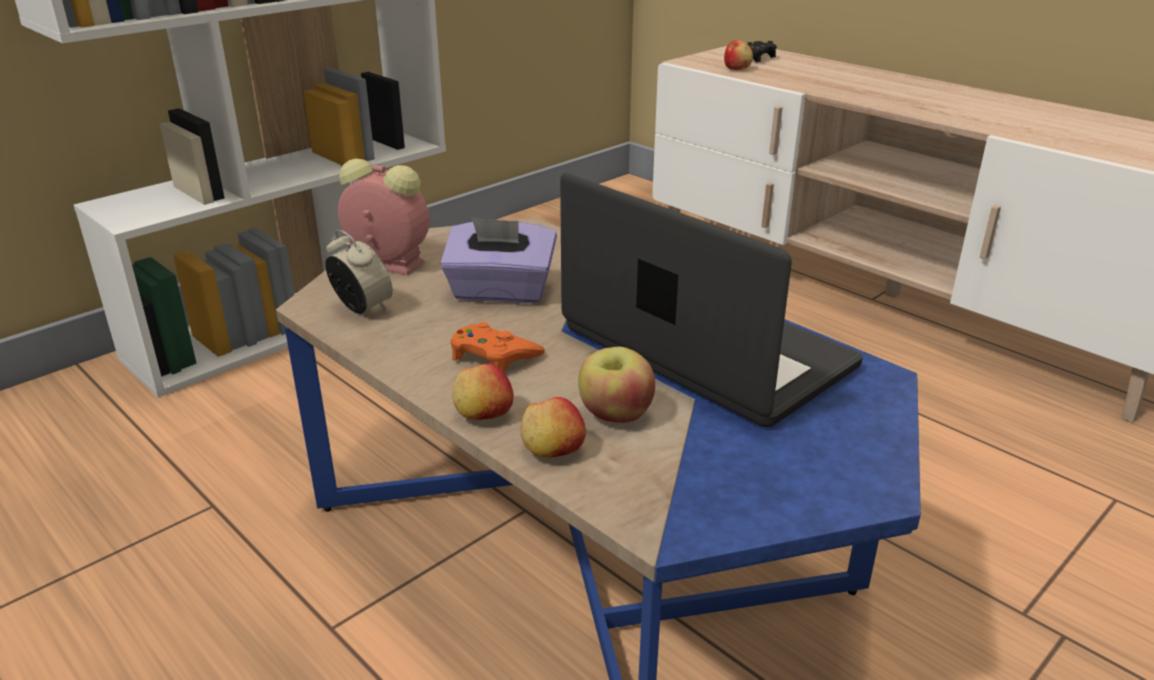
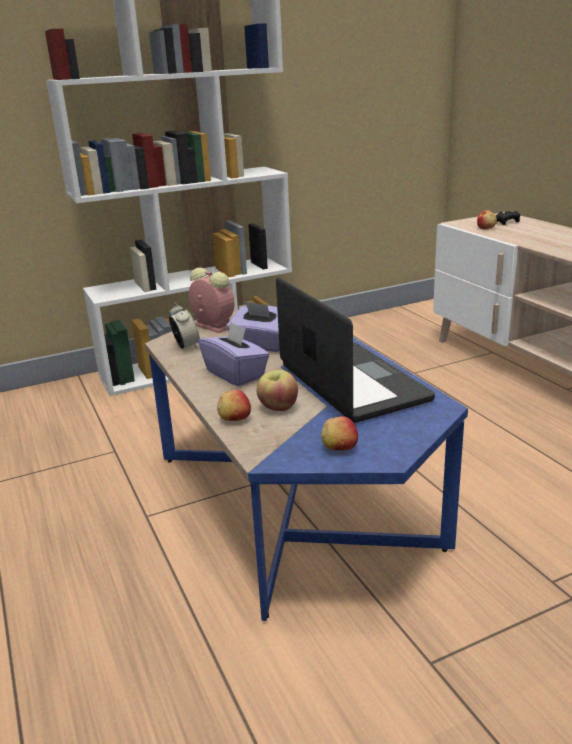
camera: 20 degrees right, 5 degrees down
orange game controller [451,322,545,372] -> purple tissue box [199,322,269,387]
apple [452,364,514,420] -> apple moved to [321,416,358,450]

